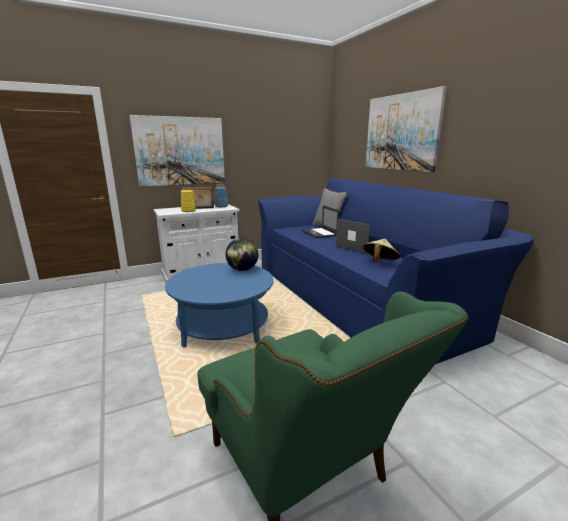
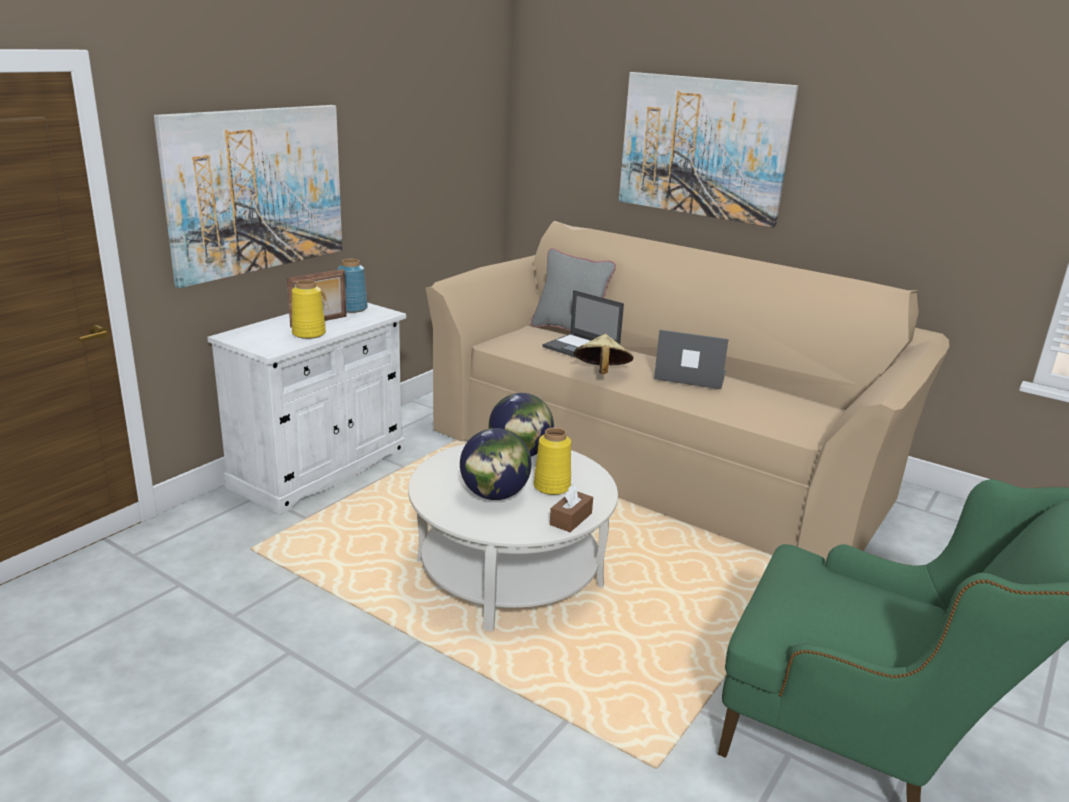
camera: 30 degrees left, 5 degrees up
blue coffee table [165,263,273,348] -> white coffee table [408,444,618,632]
blue sofa [258,178,534,364] -> beige sofa [425,221,949,561]
beige hat [363,239,400,262] -> beige hat moved to [574,334,634,374]
none -> globe [460,428,532,500]
none -> yellow vase [534,428,571,495]
none -> brown tissue box [550,485,593,532]

